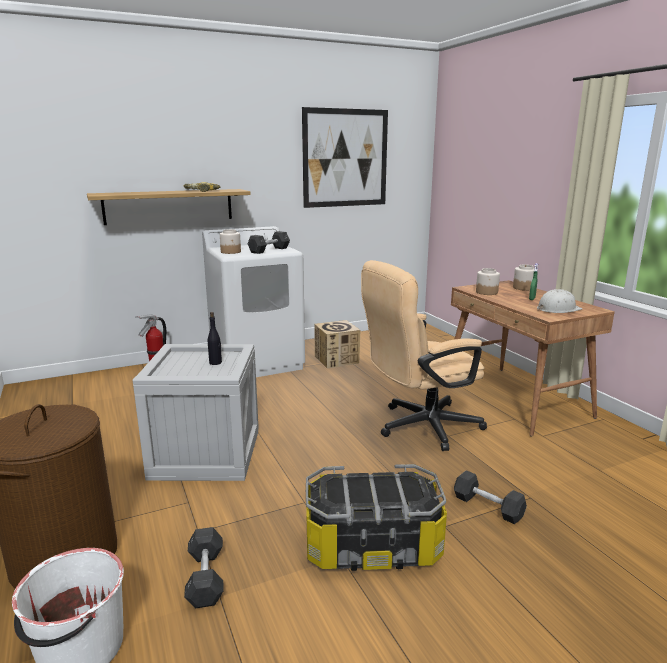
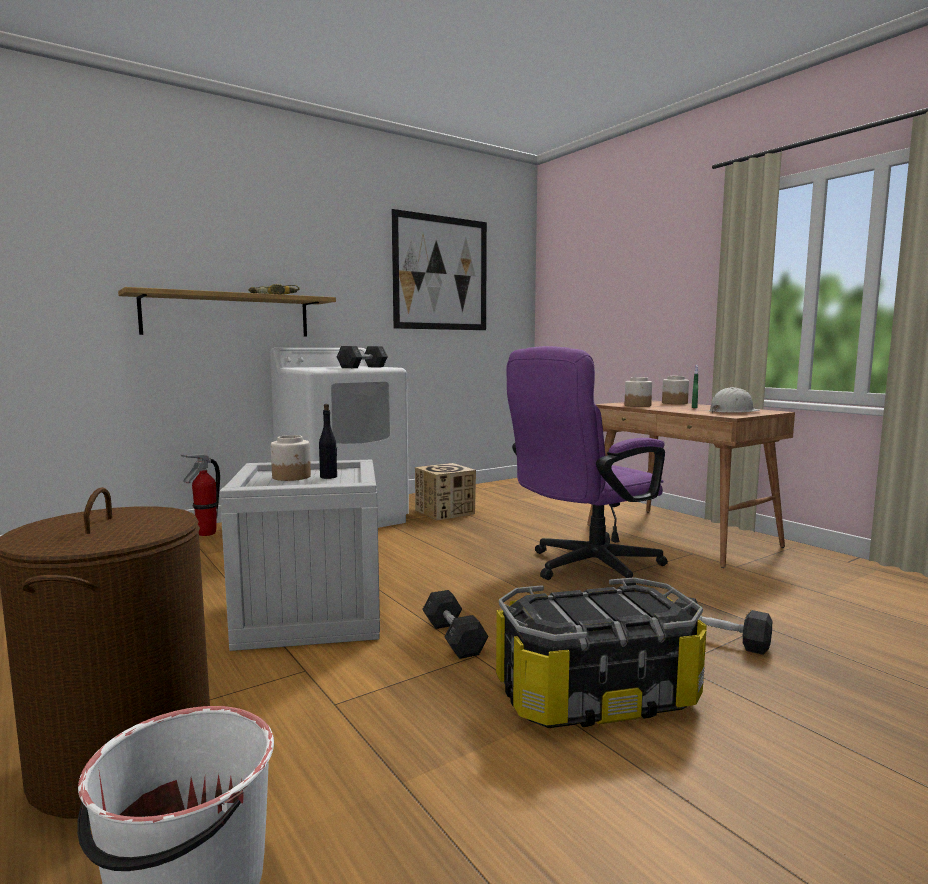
camera: 10 degrees left, 10 degrees down
grey dumbbell [184,527,224,608] -> grey dumbbell moved to [422,590,489,659]
jar [220,229,241,254] -> jar moved to [271,435,311,481]
beige office chair [361,260,487,451] -> purple office chair [507,346,668,586]

